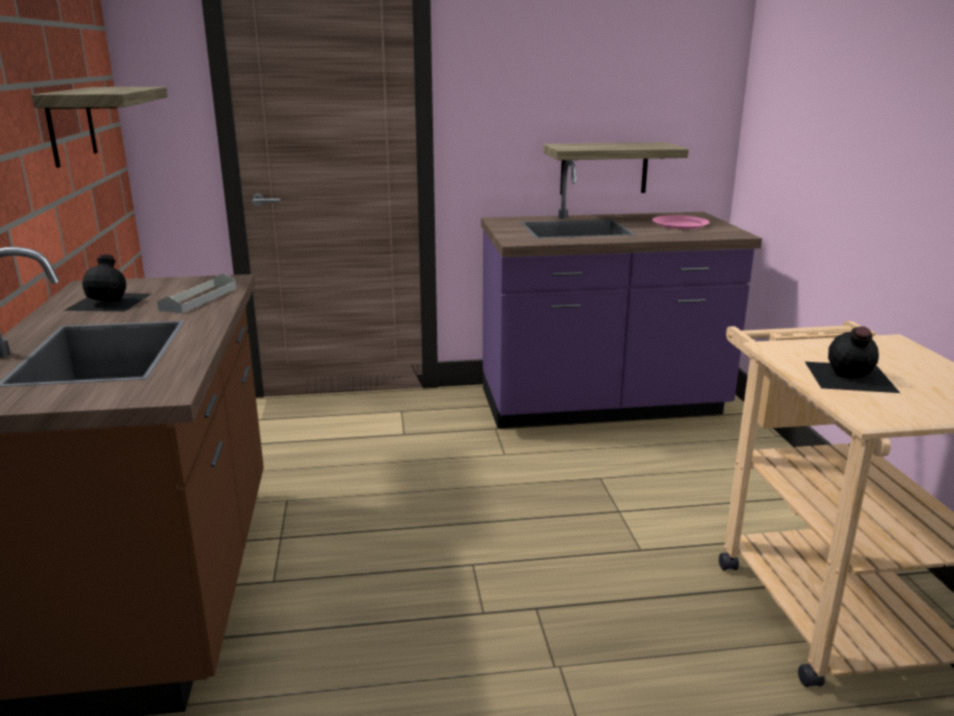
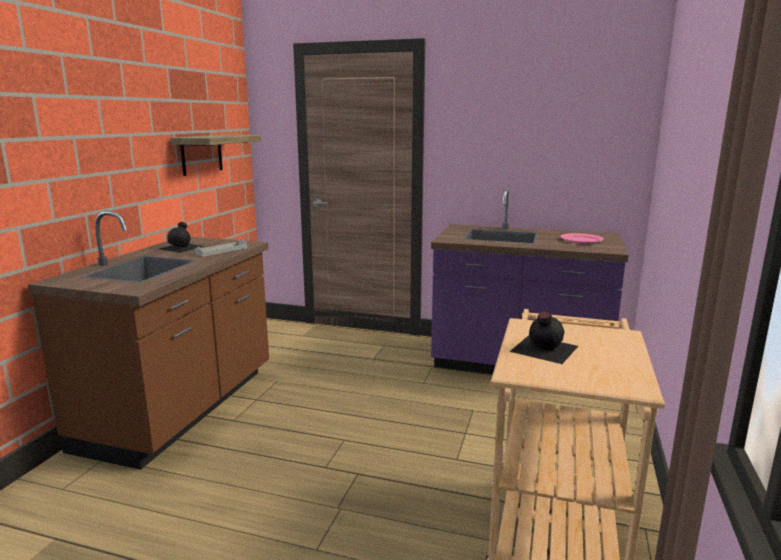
camera: 25 degrees right, 5 degrees down
shelf [544,142,689,195] -> none

